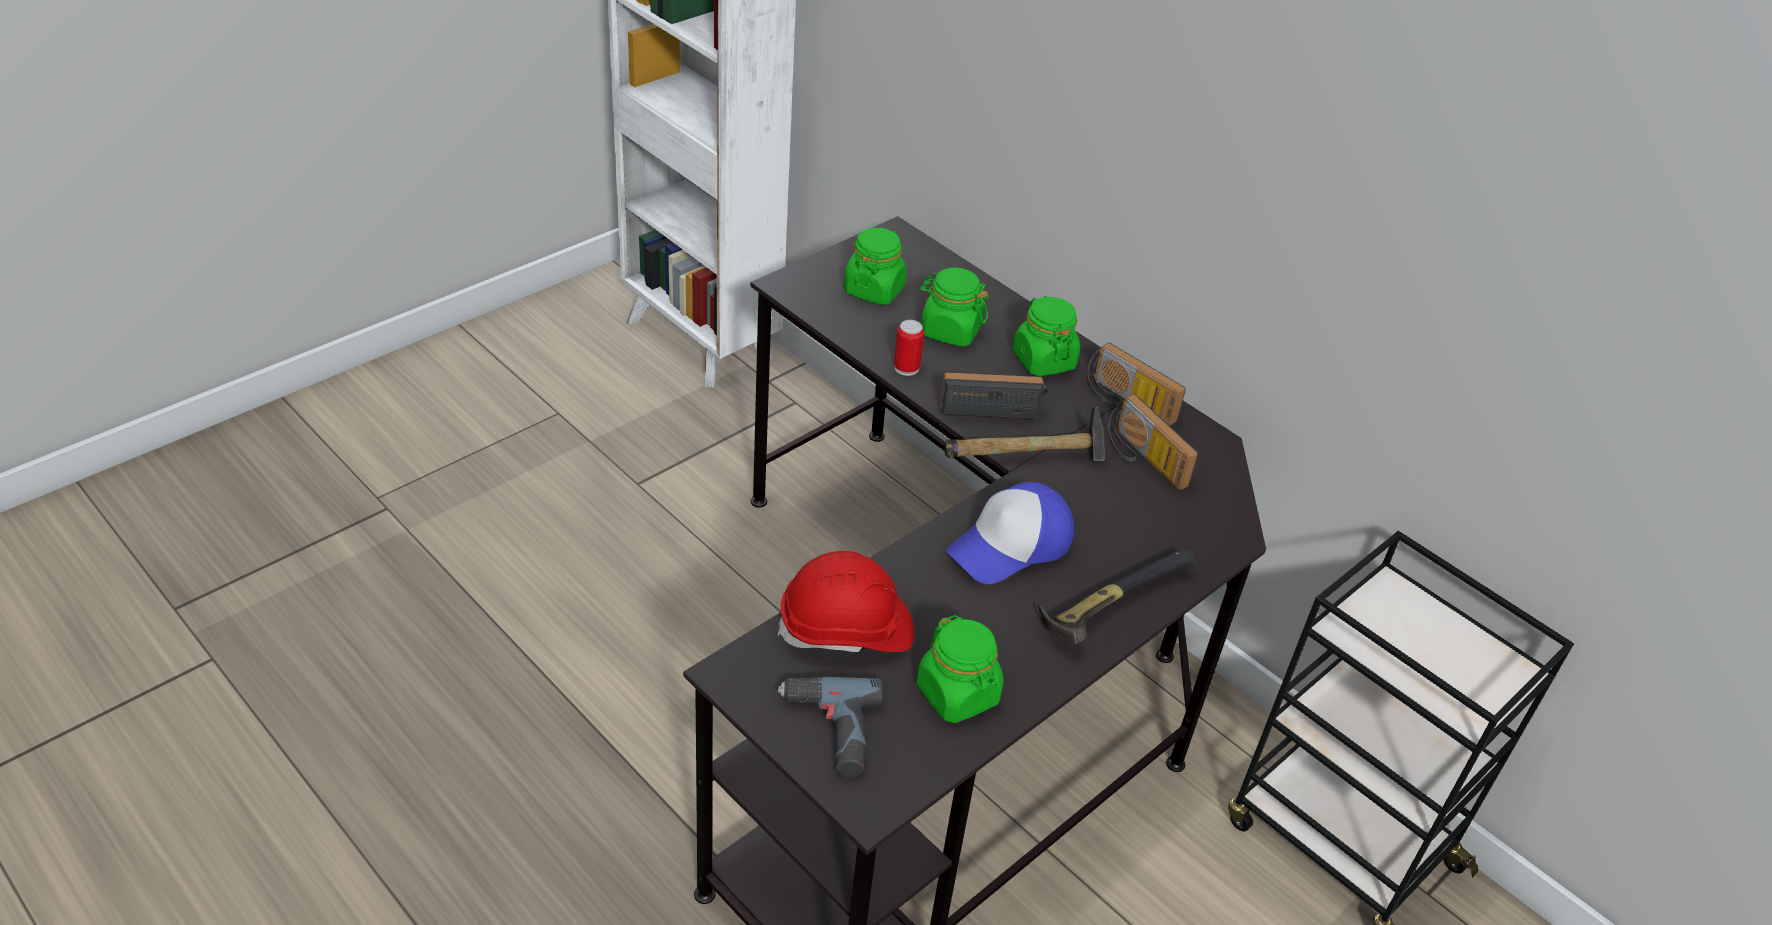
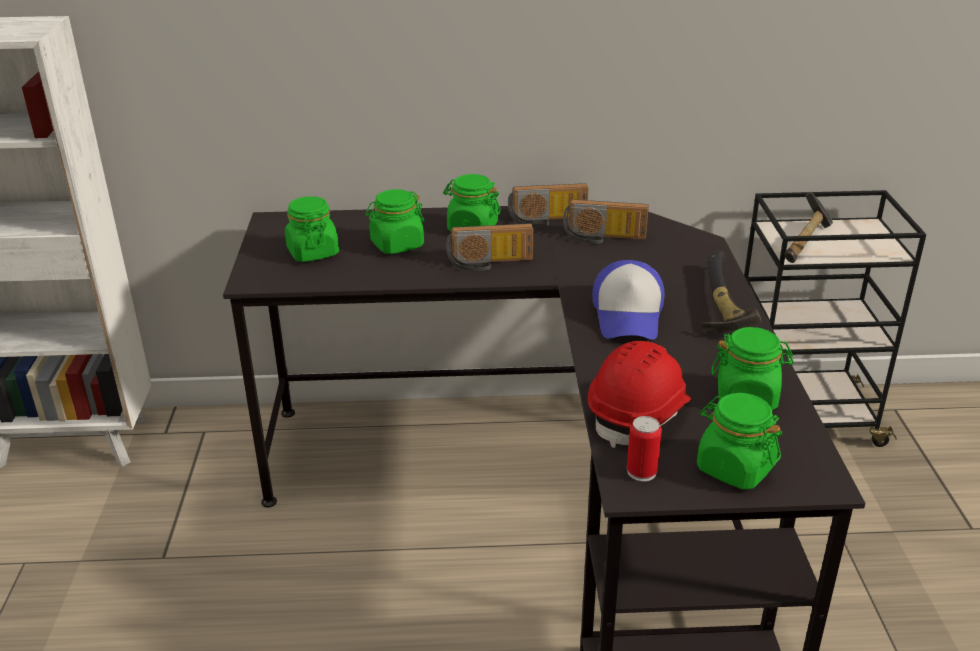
camera: 45 degrees left, 10 degrees down
power drill [778,677,882,777] -> green jar [697,393,782,490]
can [894,320,924,376] -> can moved to [627,416,662,482]
radio [940,373,1048,419] -> radio turned 135 degrees counterclockwise [446,223,533,271]
hammer [944,407,1105,461] -> hammer moved to [785,192,833,263]

